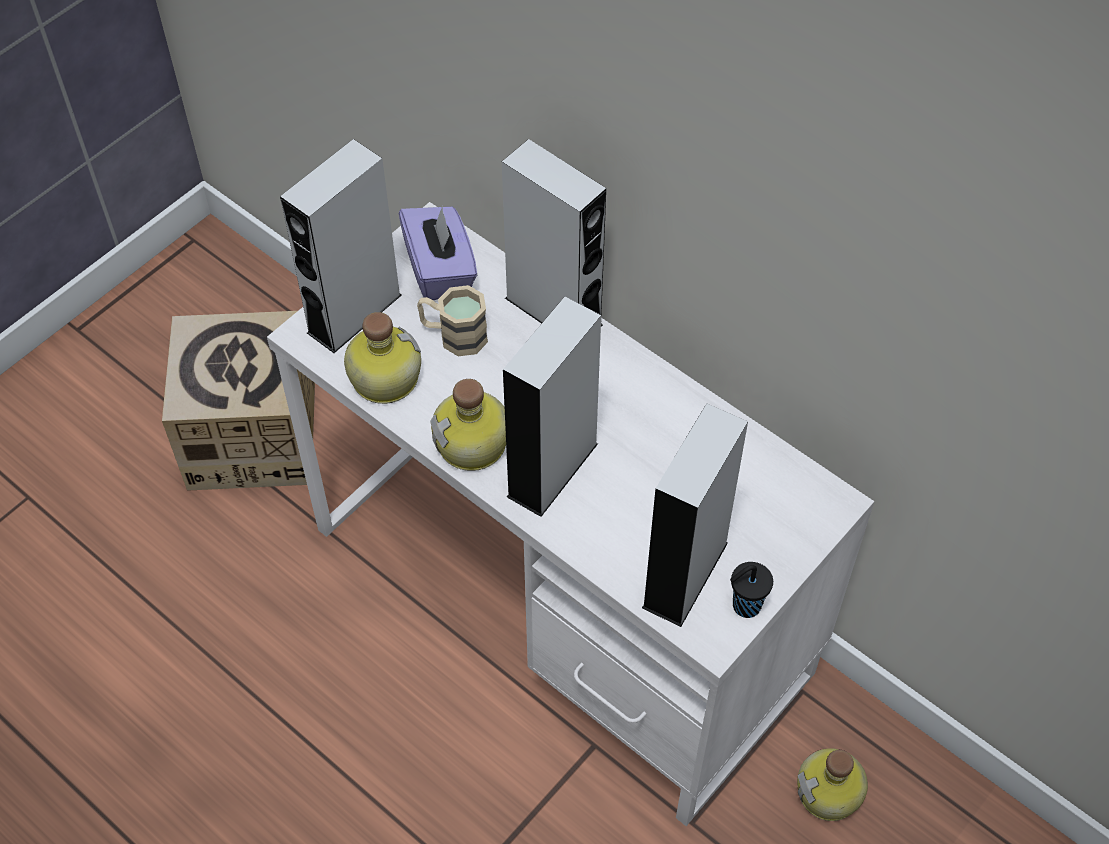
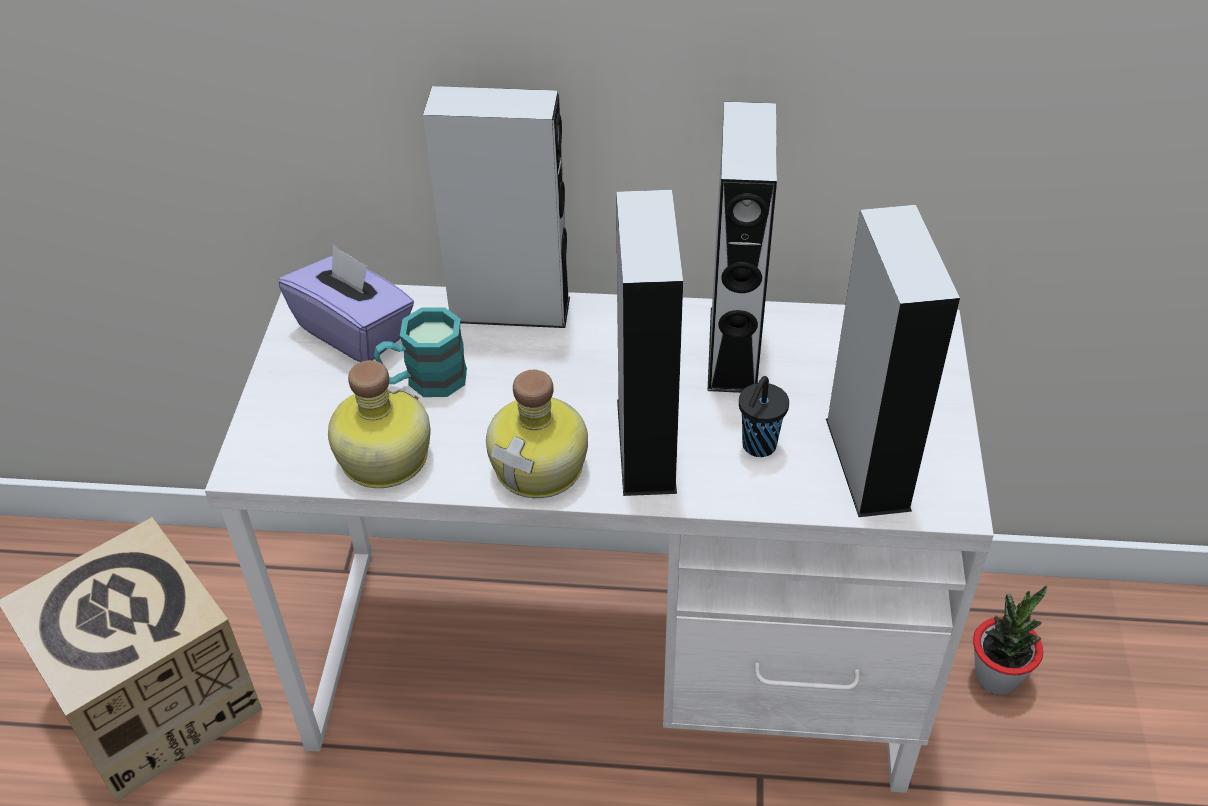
camera: 35 degrees left, 10 degrees down
grey speaker [280,139,402,353] -> grey speaker moved to [707,102,777,393]
beige mug [417,285,488,356] -> turquoise mug [374,307,467,397]
black cup [730,562,773,618] -> black cup moved to [739,376,789,457]
bottle [797,748,868,821] -> potted plant [973,586,1047,695]

